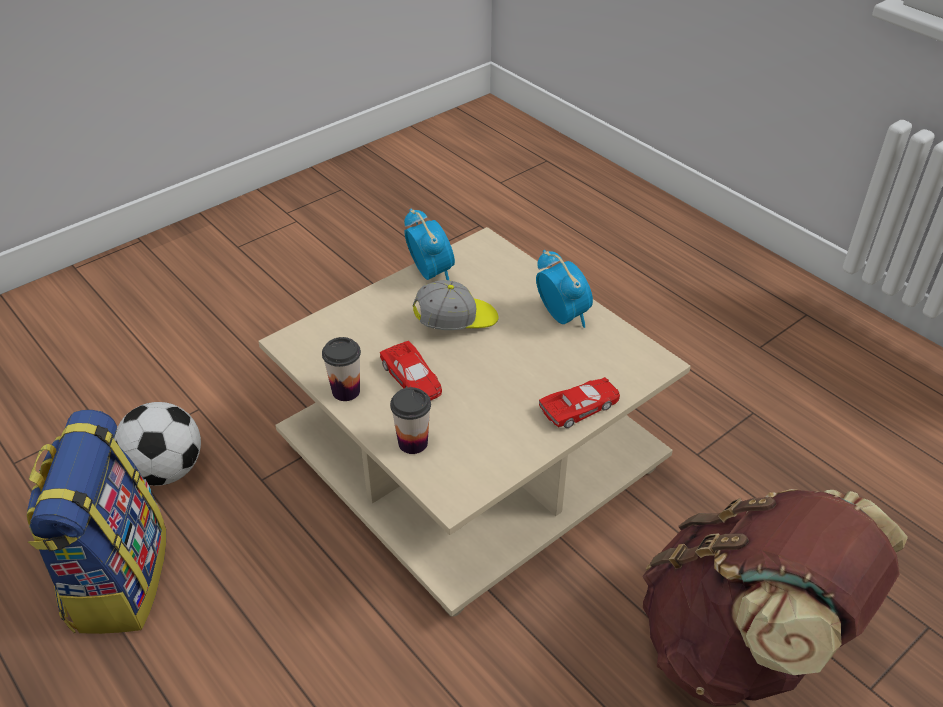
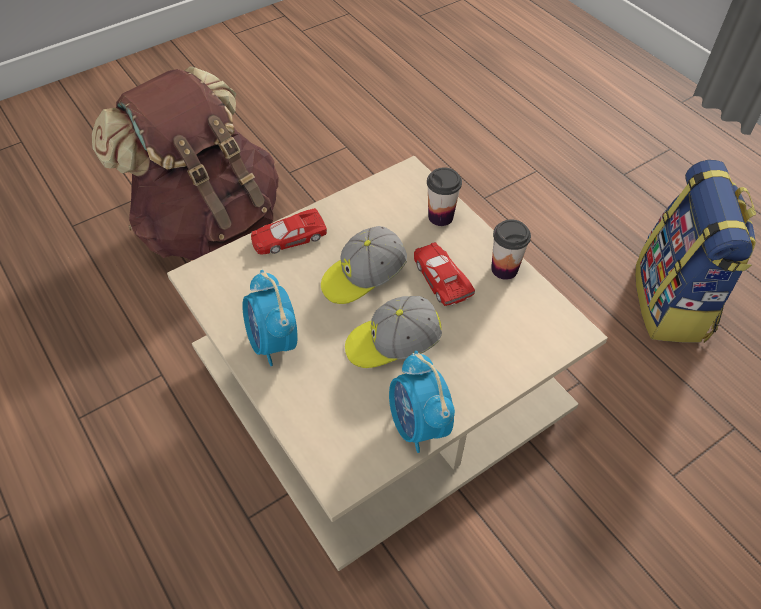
camera: 175 degrees left, 10 degrees up
football [114,402,201,486] -> none
none -> cap [321,226,407,304]

